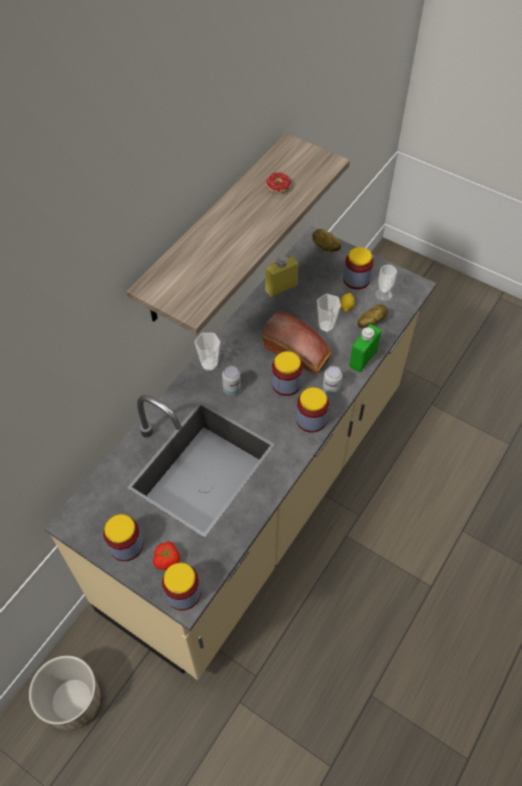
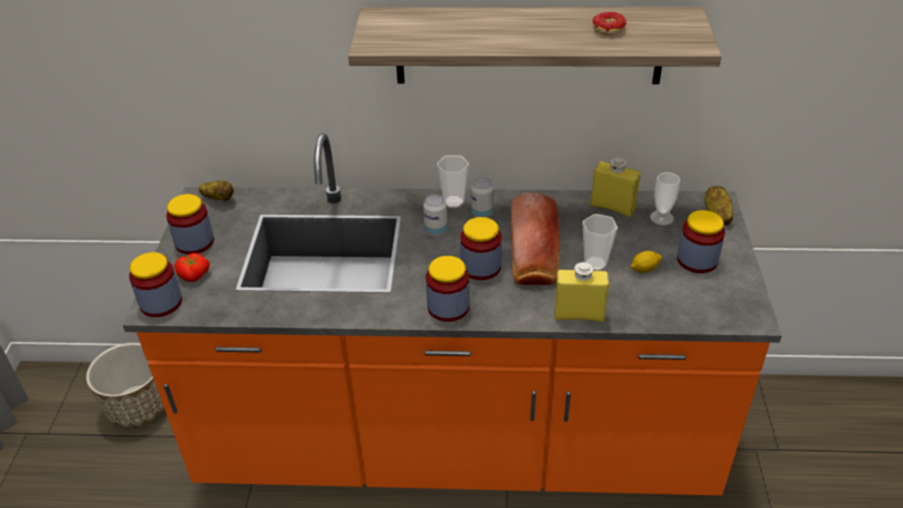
camera: 60 degrees right, 15 degrees down
beige counter [44,226,437,680] -> orange counter [123,133,782,496]
can [323,366,342,396] -> can moved to [471,177,494,218]
green bottle [349,324,381,372] -> yellow bottle [555,262,609,322]
potato [358,304,388,328] -> potato moved to [199,180,234,202]
cup [375,265,397,301] -> cup moved to [650,172,680,225]

